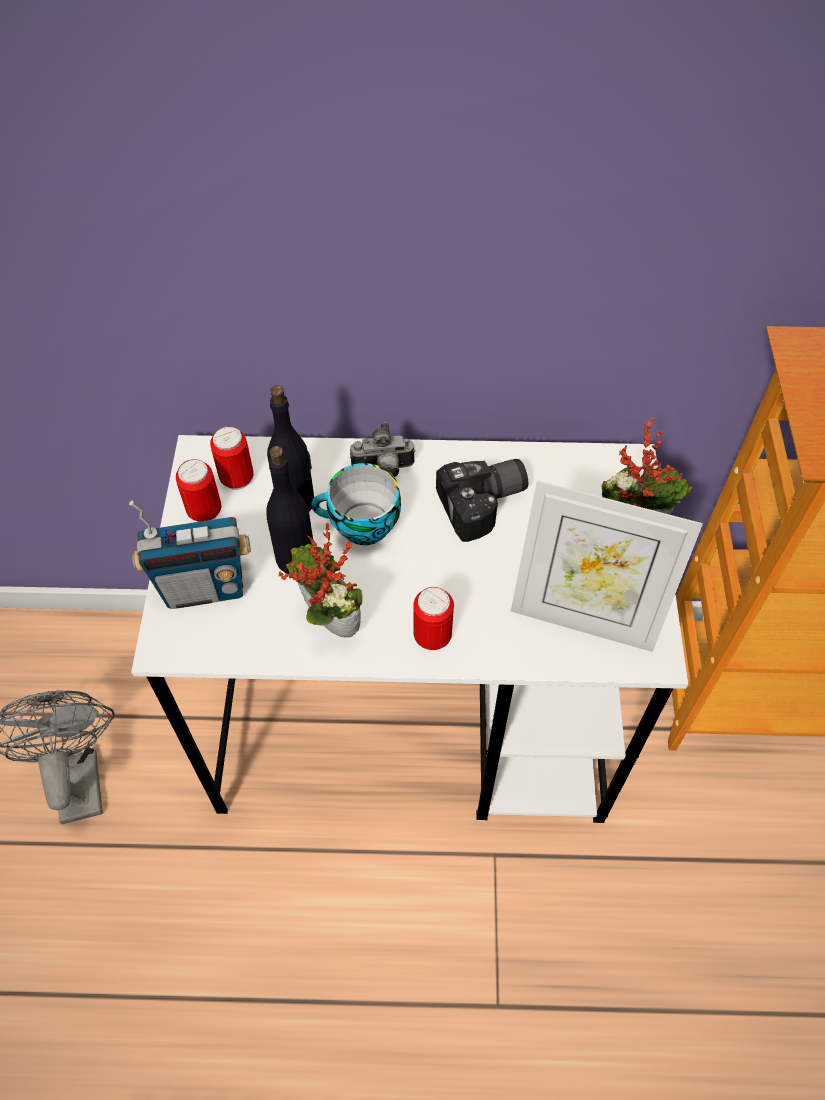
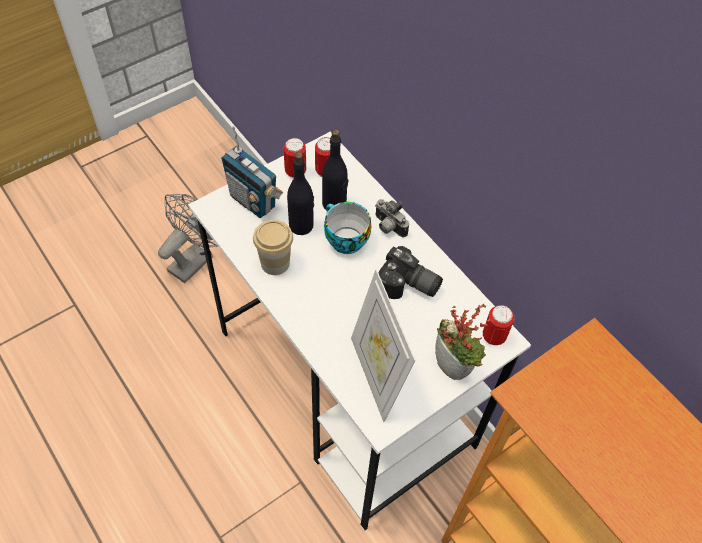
camera: 50 degrees right, 0 degrees up
potted plant [278,523,363,637] -> cup [253,220,293,275]
can [413,587,454,650] -> can moved to [483,305,514,345]

